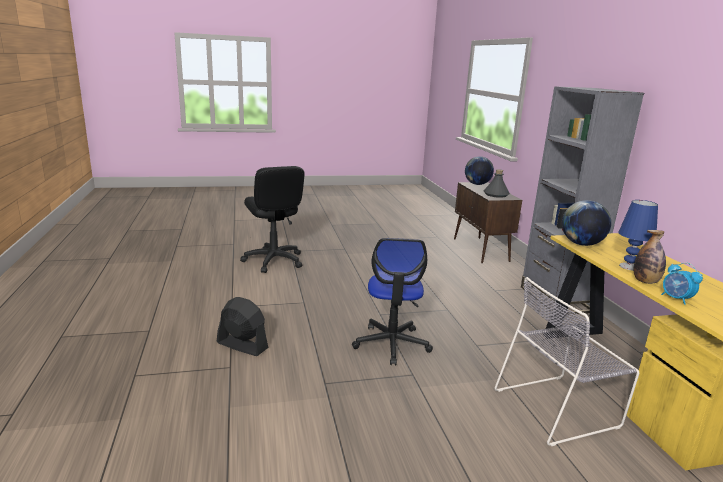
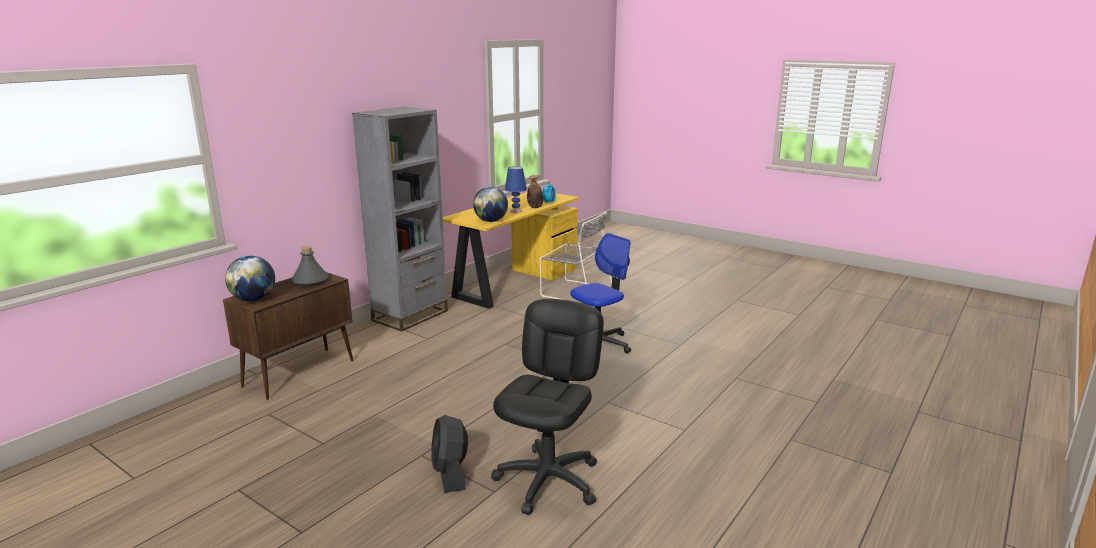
camera: 130 degrees left, 0 degrees up
black fan [217,297,268,356] -> black fan moved to [431,415,468,493]

